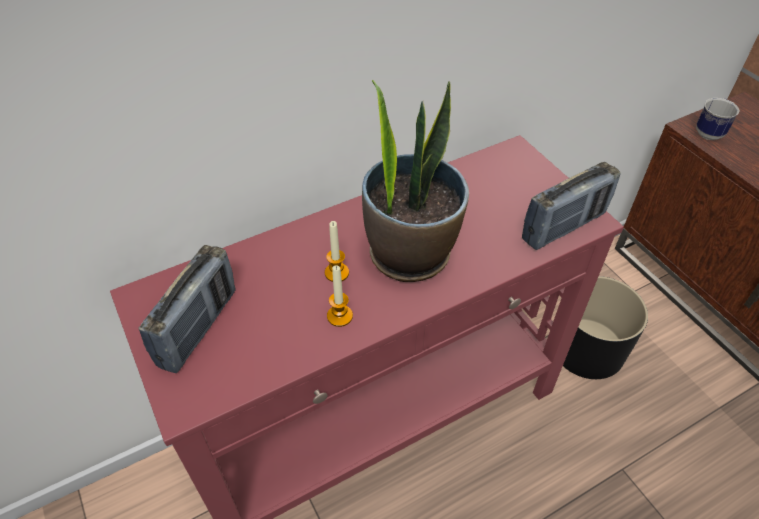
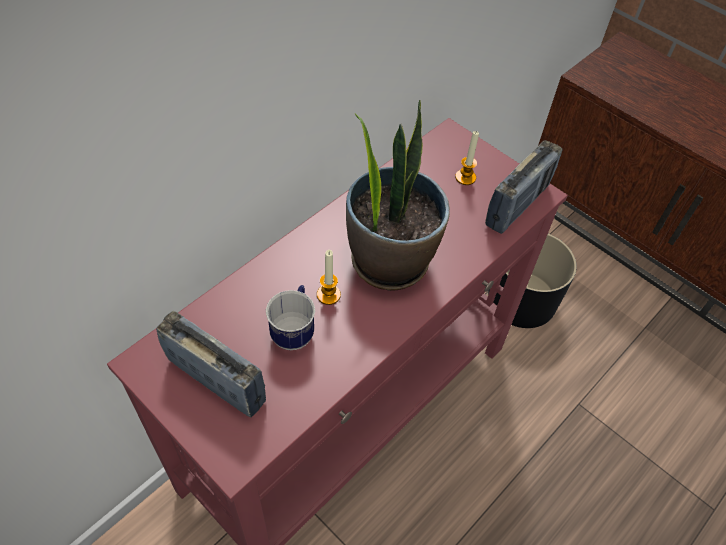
camera: 20 degrees left, 5 degrees up
radio [139,245,236,373] -> radio turned 60 degrees counterclockwise [156,311,266,417]
candle [327,265,353,327] -> candle moved to [455,131,479,185]
mug [696,98,740,140] -> mug moved to [266,285,315,350]

